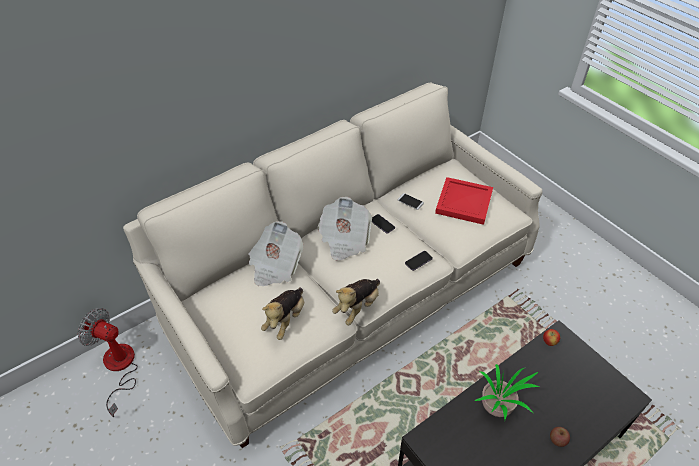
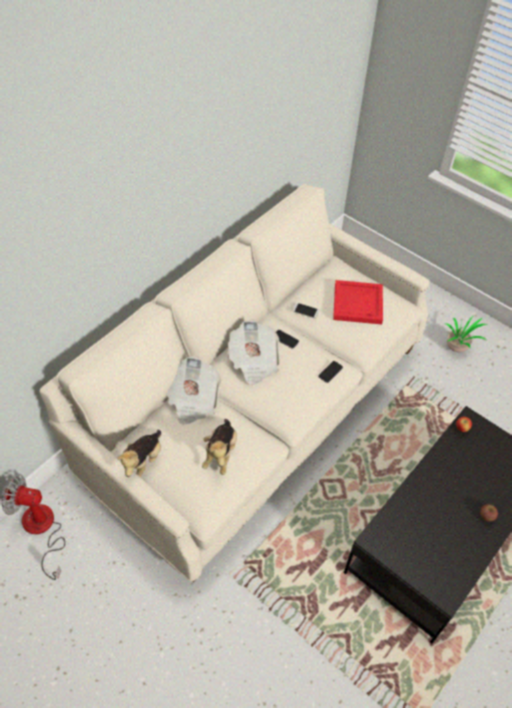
camera: 15 degrees left, 5 degrees up
plush toy [332,279,380,325] -> plush toy moved to [117,430,161,477]
potted plant [474,364,539,420] -> potted plant moved to [445,316,487,352]

